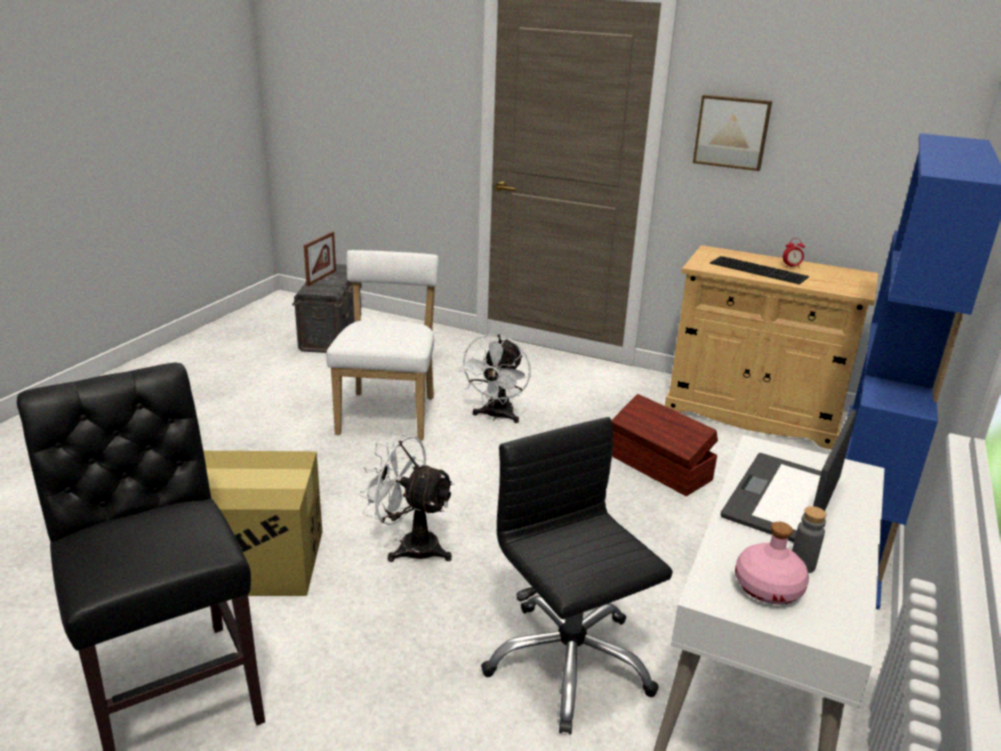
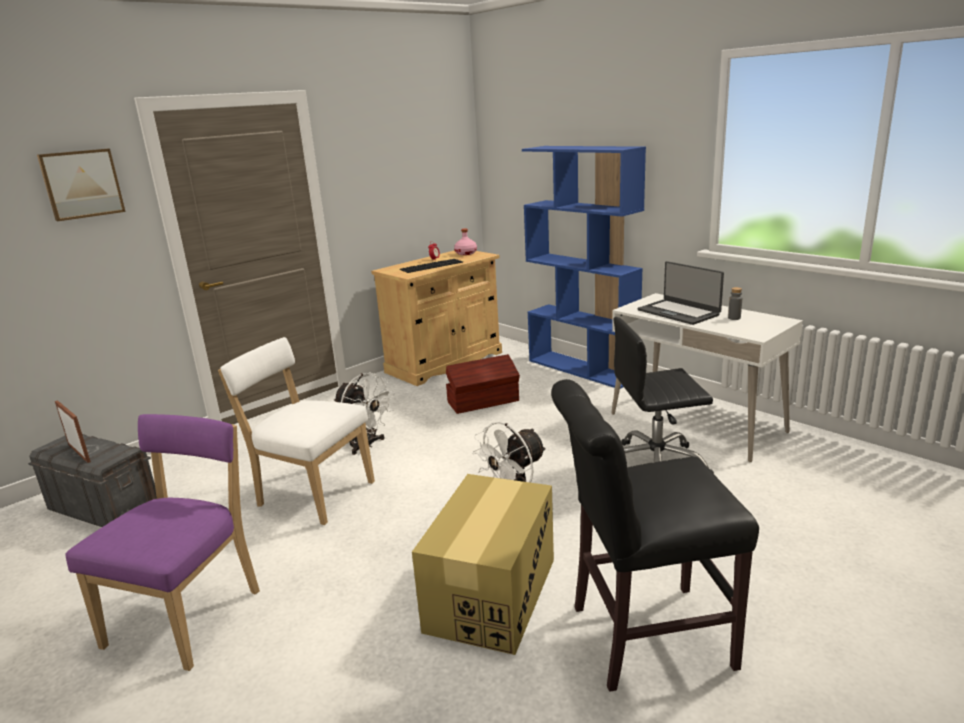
camera: 65 degrees left, 5 degrees down
picture [693,95,772,171] -> picture moved to [37,149,126,221]
pink bottle [735,522,809,604] -> pink bottle moved to [454,228,477,255]
none -> purple chair [65,414,260,671]

